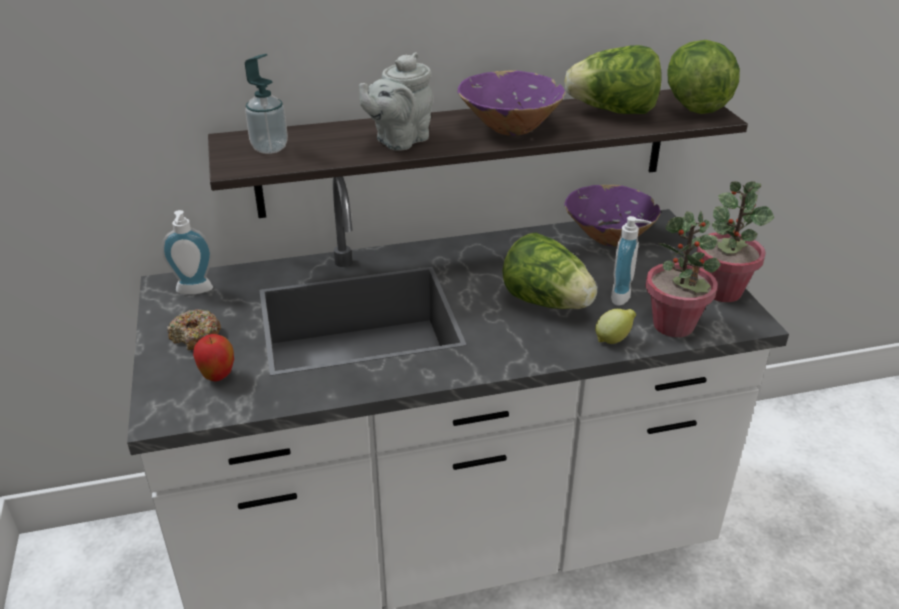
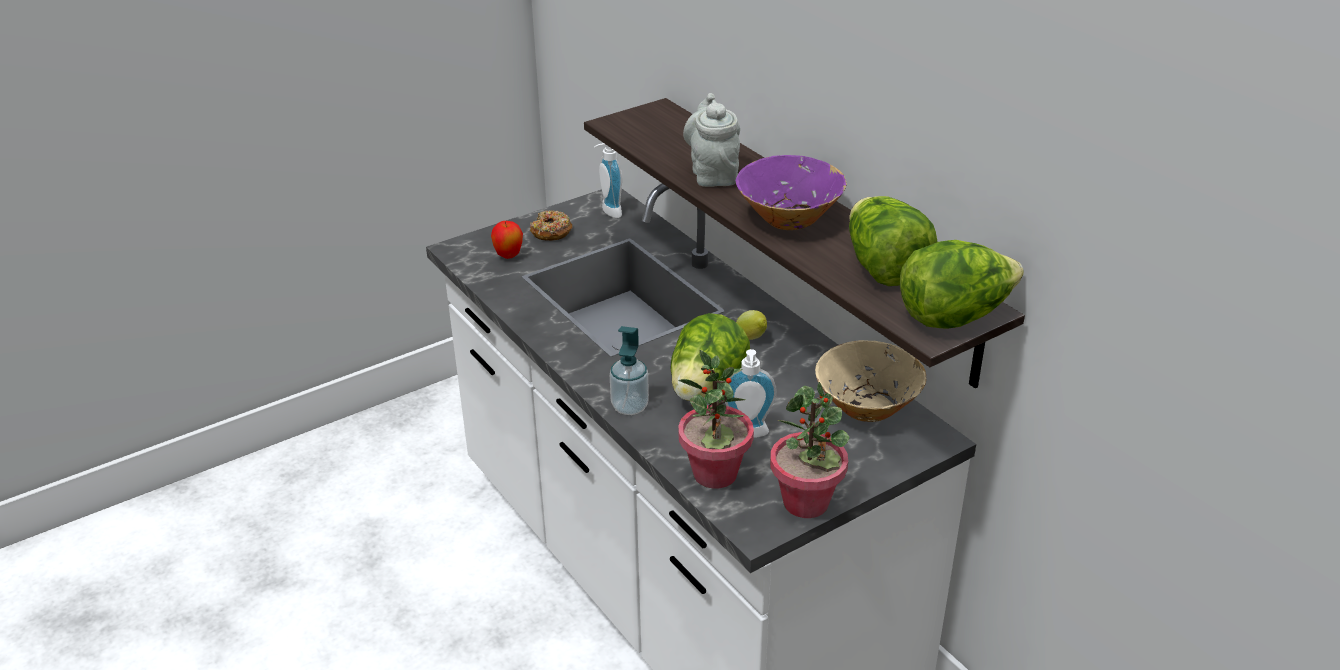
camera: 70 degrees right, 0 degrees up
soap dispenser [245,54,288,154] -> soap dispenser moved to [610,326,649,415]
grey teapot [359,52,433,151] -> grey teapot turned 60 degrees clockwise [683,93,740,187]
purple bowl [564,185,660,246] -> beige bowl [815,340,926,422]
lemon [595,309,636,344] -> lemon moved to [736,310,767,340]

